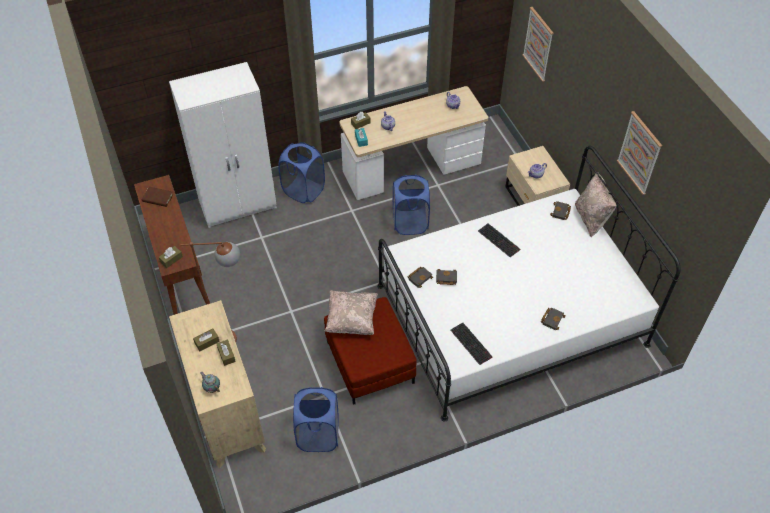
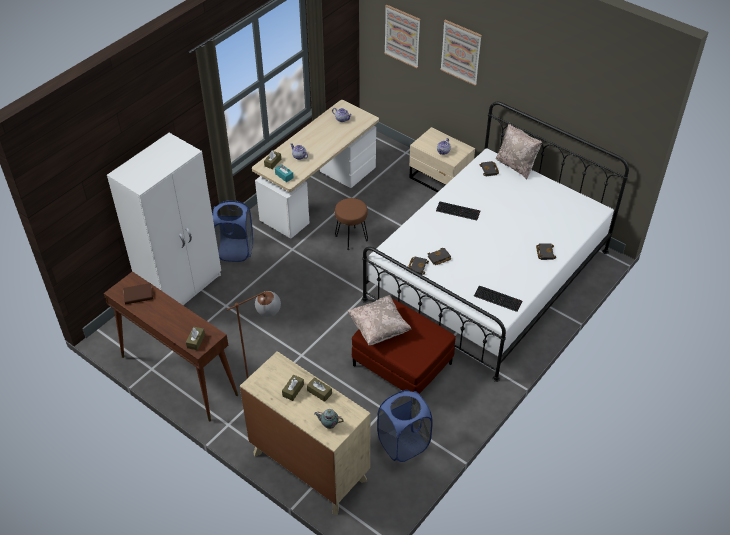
camera: 30 degrees left, 5 degrees down
blue laundry basket [393,175,430,235] -> brown stool [335,198,368,250]
picture [617,111,662,195] -> picture moved to [440,20,482,86]

